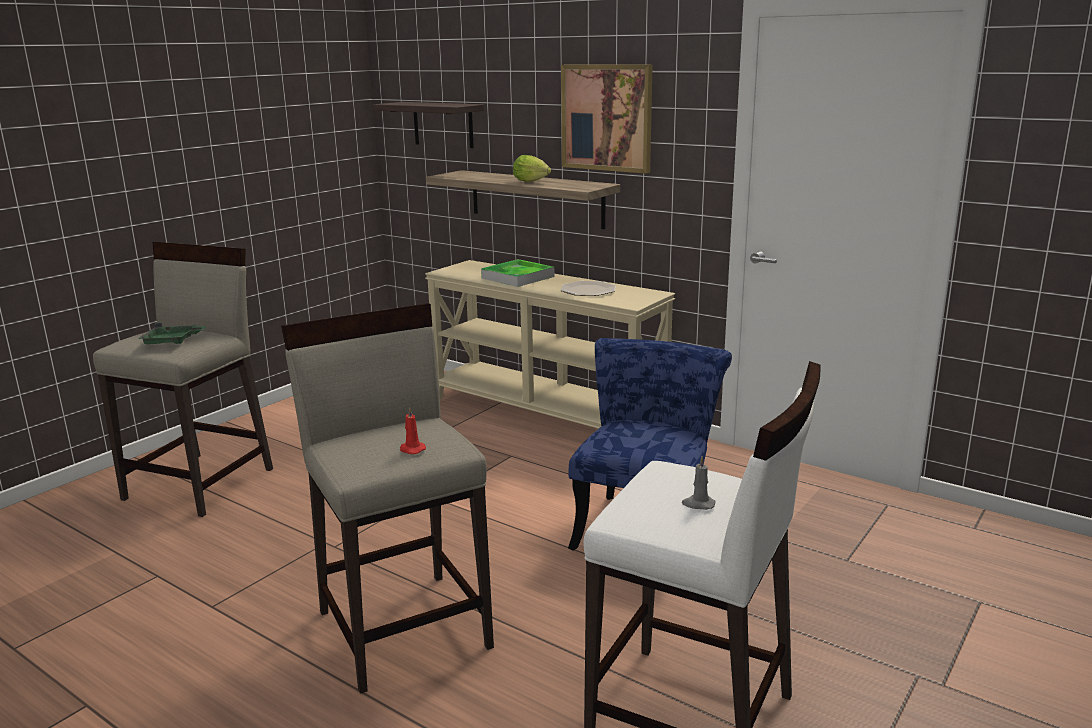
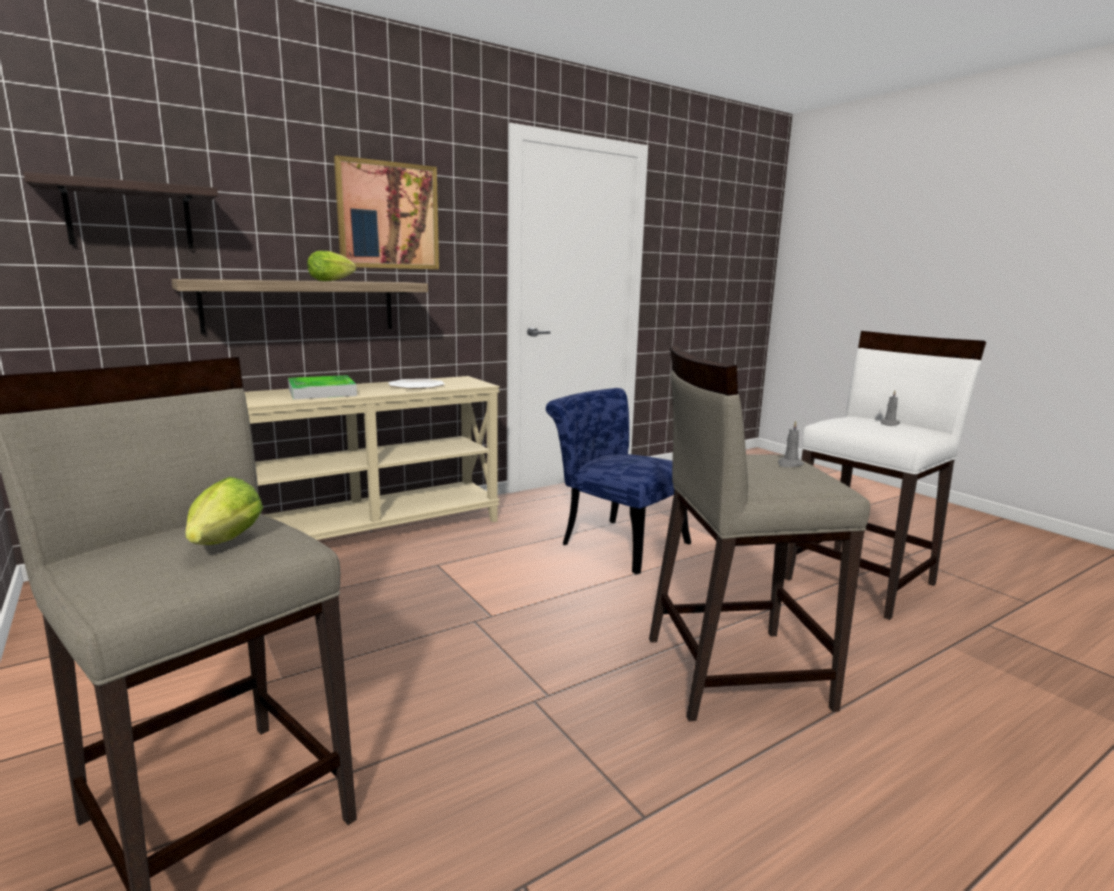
camera: 70 degrees left, 5 degrees down
green tray [138,323,206,344] -> lettuce [185,477,263,545]
red candle [400,407,426,454] -> grey candle [778,421,804,467]

